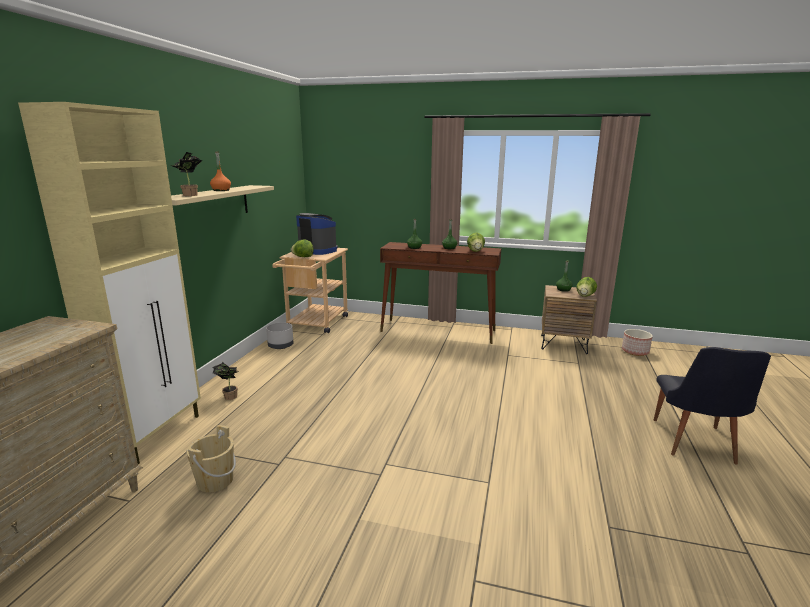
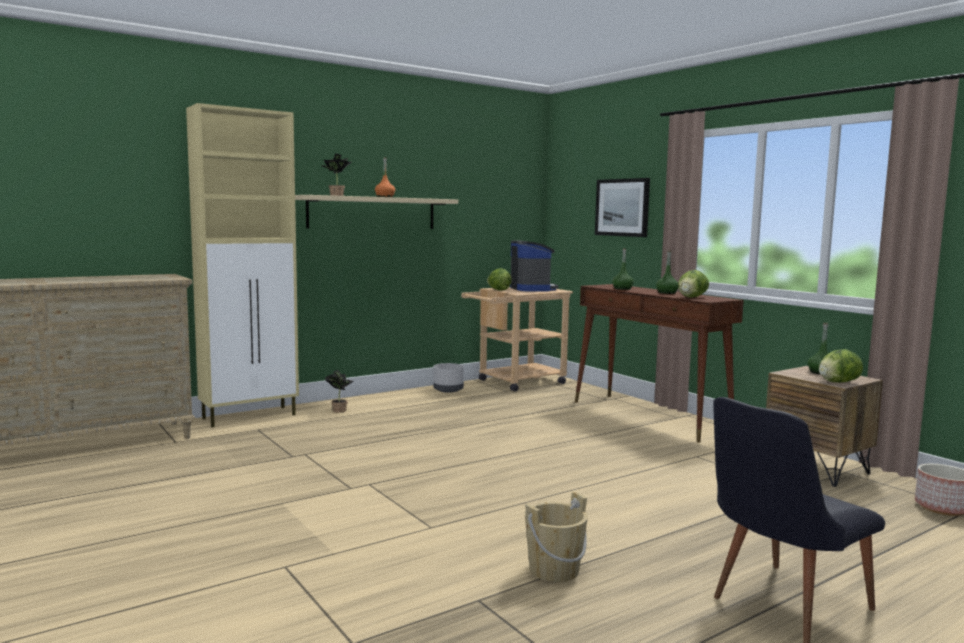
camera: 40 degrees right, 10 degrees down
beige bucket [186,425,236,492] -> beige bucket moved to [525,492,588,582]
none -> picture [595,178,650,237]

